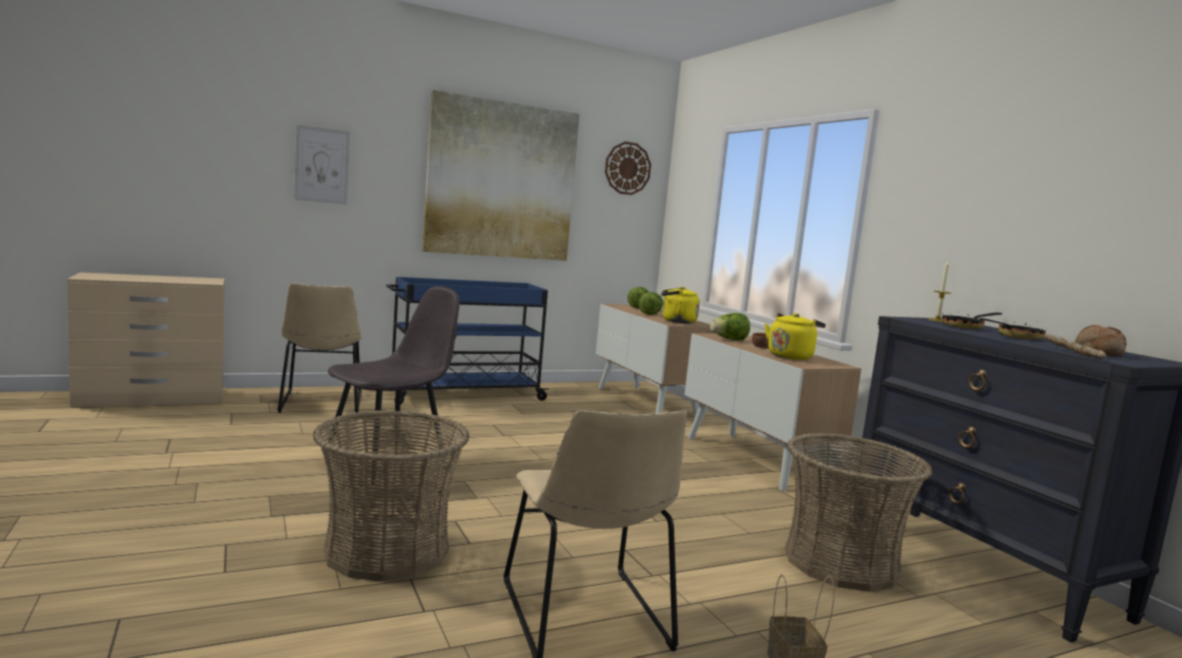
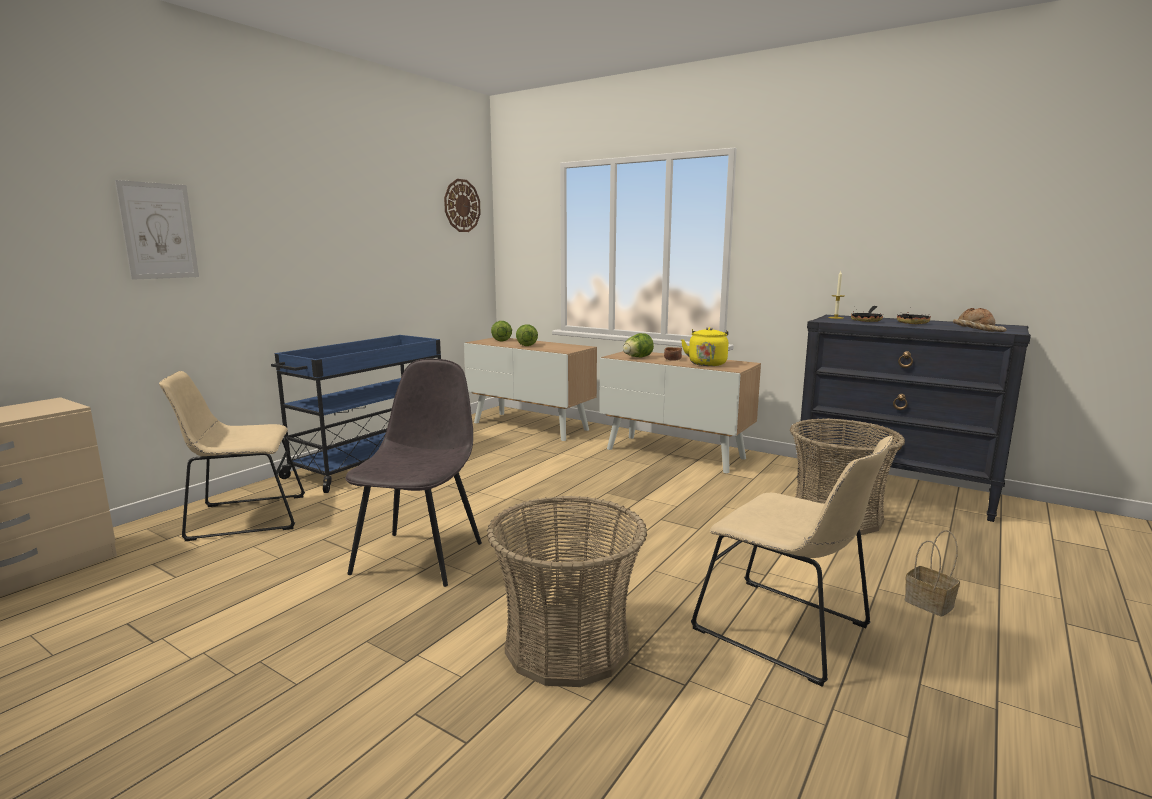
camera: 30 degrees left, 5 degrees up
beige chair [278,283,362,413] -> beige chair turned 120 degrees clockwise [159,371,305,541]
picture [422,90,580,261] -> none
yellow kettle [661,287,700,323] -> none

